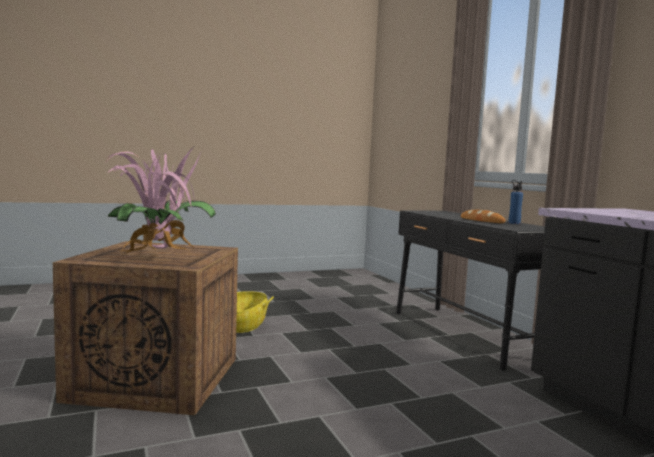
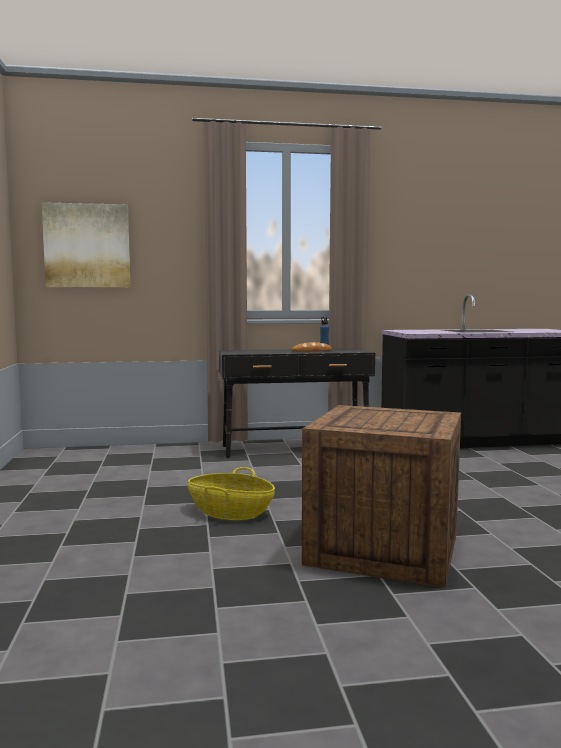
camera: 75 degrees left, 0 degrees up
potted plant [103,147,216,255] -> none
none -> picture [42,202,130,287]

